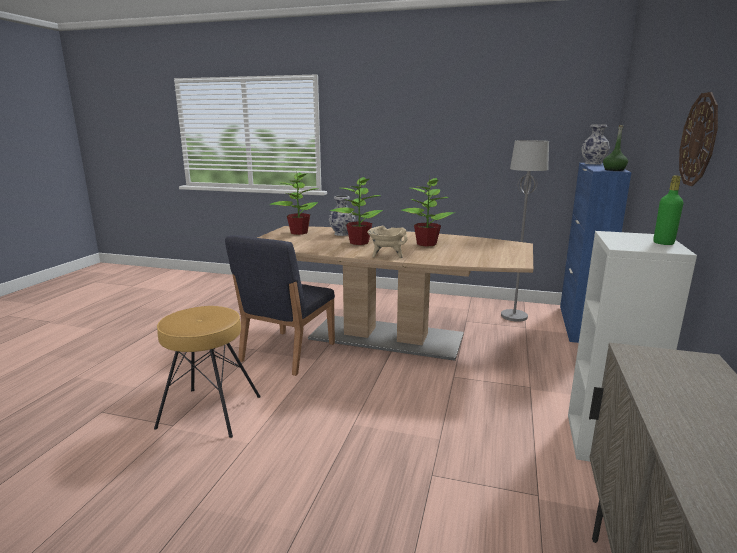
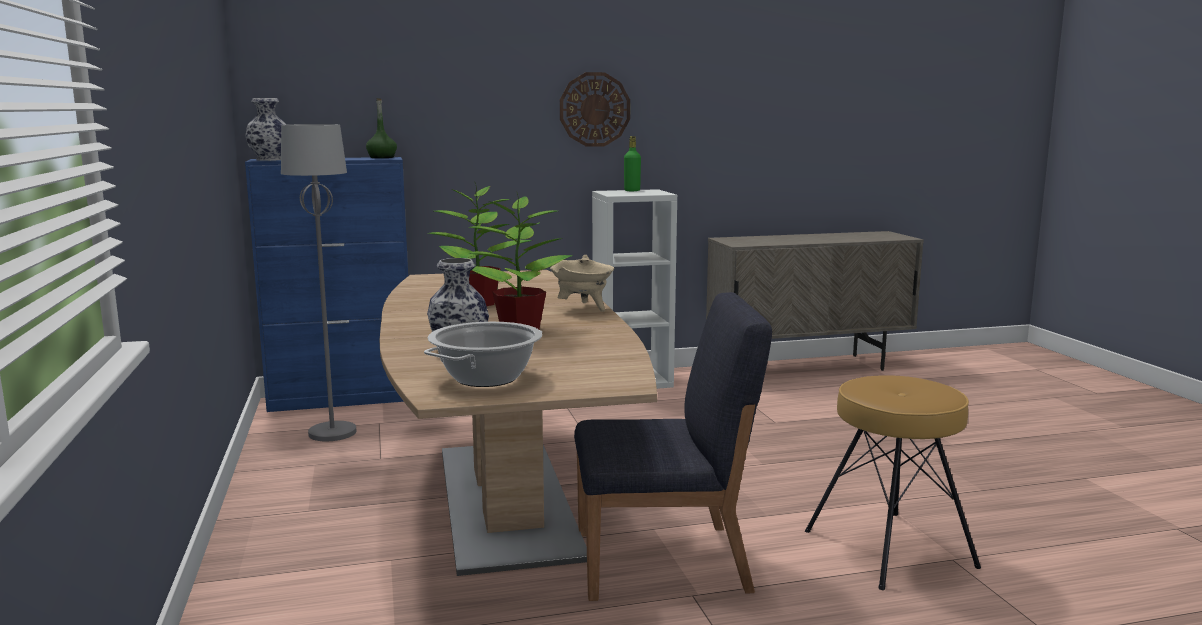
camera: 120 degrees left, 5 degrees down
potted plant [269,169,318,235] -> cooking pot [424,322,542,387]

